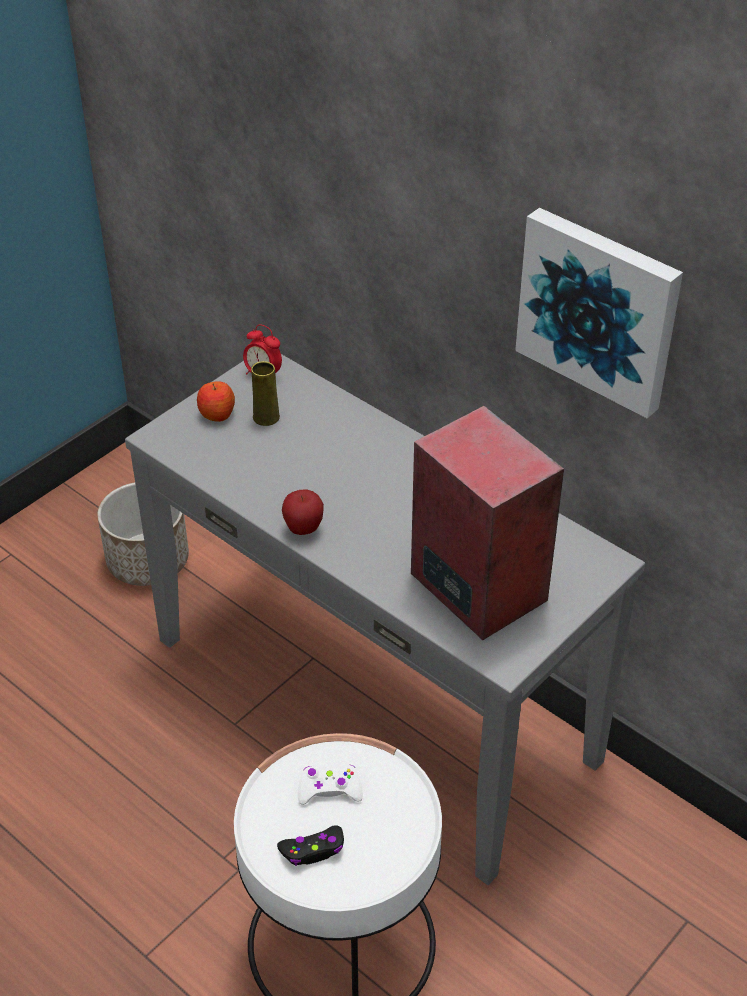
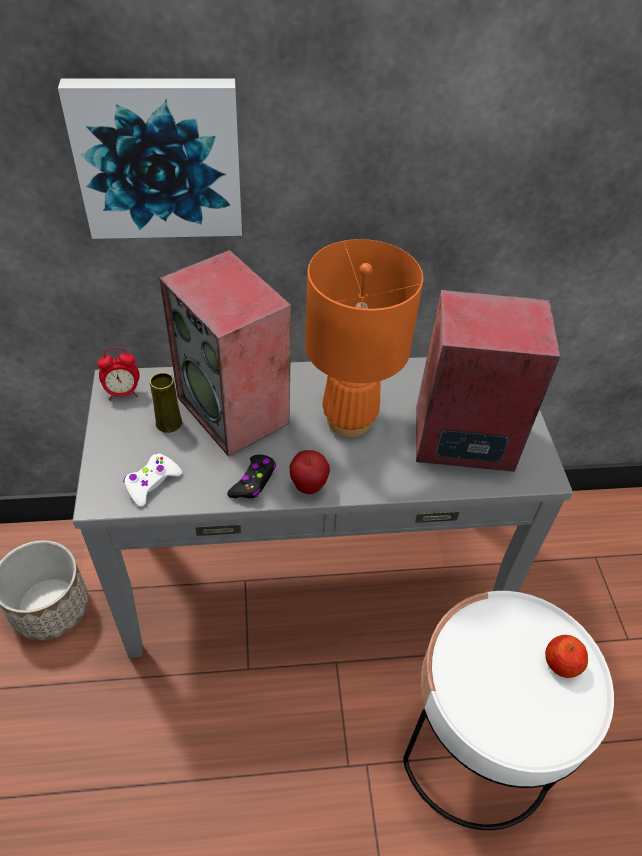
camera: 50 degrees left, 5 degrees up
apple [197,381,235,422] -> apple moved to [545,635,588,678]
black game controller [277,825,344,866] -> black game controller moved to [227,455,276,498]
white game controller [298,765,363,805] -> white game controller moved to [123,453,182,507]
picture [515,208,683,418] -> picture moved to [58,79,242,239]
none -> speaker [159,250,291,457]
none -> orange table lamp [305,239,423,437]

